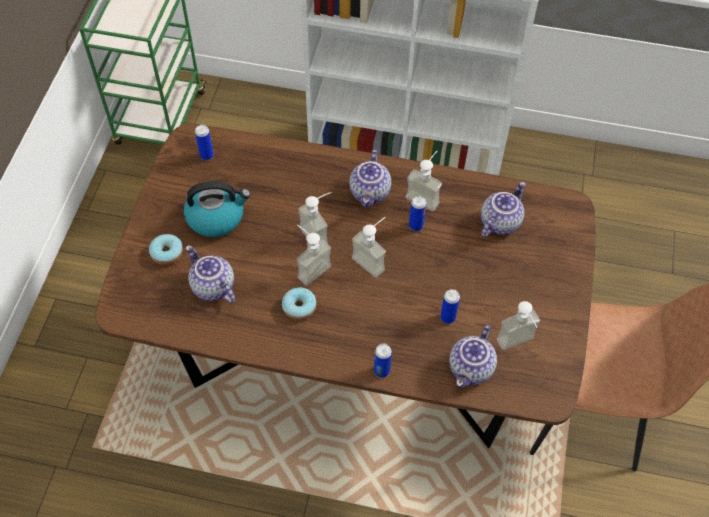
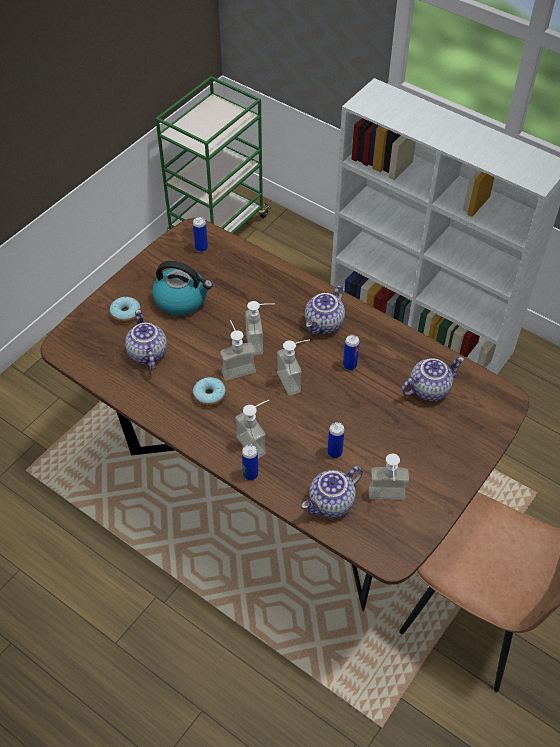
camera: 25 degrees right, 5 degrees down
soap dispenser [405,151,442,211] -> soap dispenser moved to [235,400,269,458]

